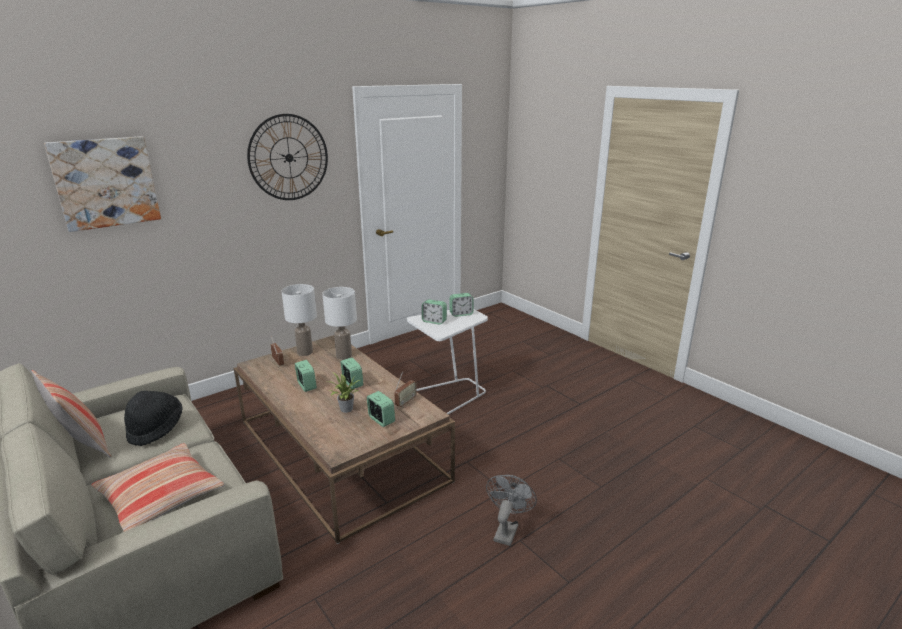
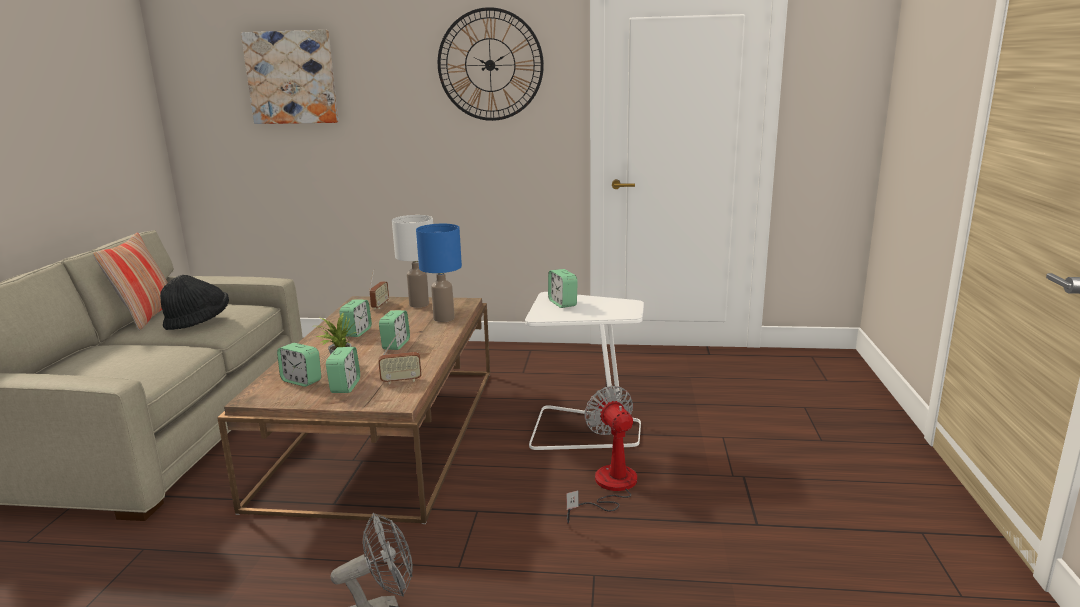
camera: 45 degrees right, 5 degrees down
pillow [91,443,225,532] -> none
white table lamp [322,287,357,359] -> blue table lamp [416,224,462,322]
alarm clock [449,293,474,317] -> alarm clock moved to [277,343,321,387]
none -> fan [566,386,637,524]

